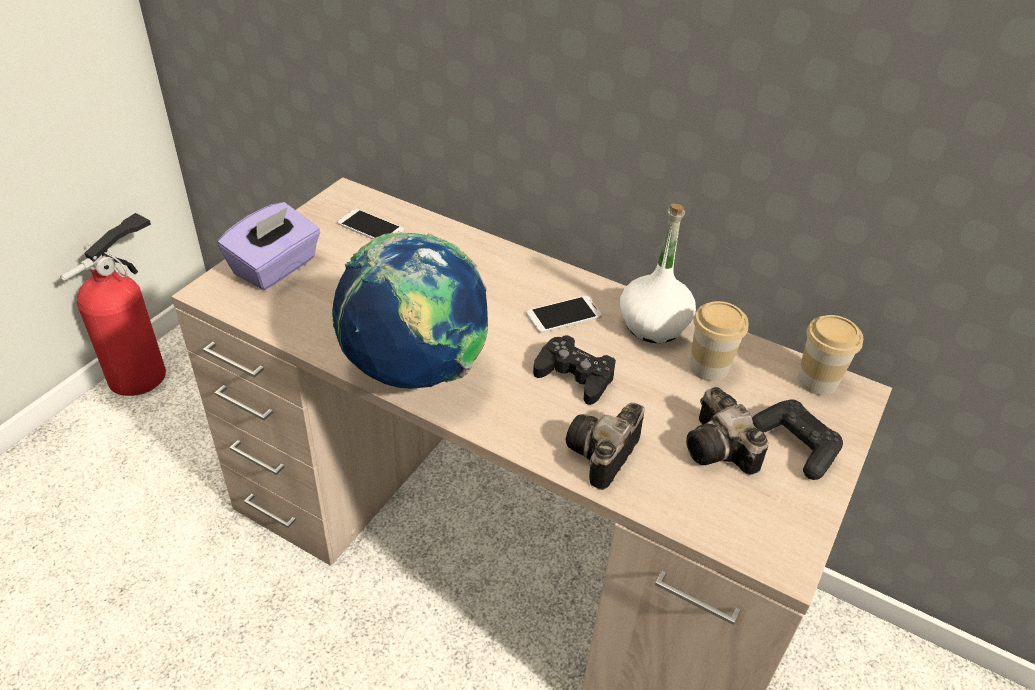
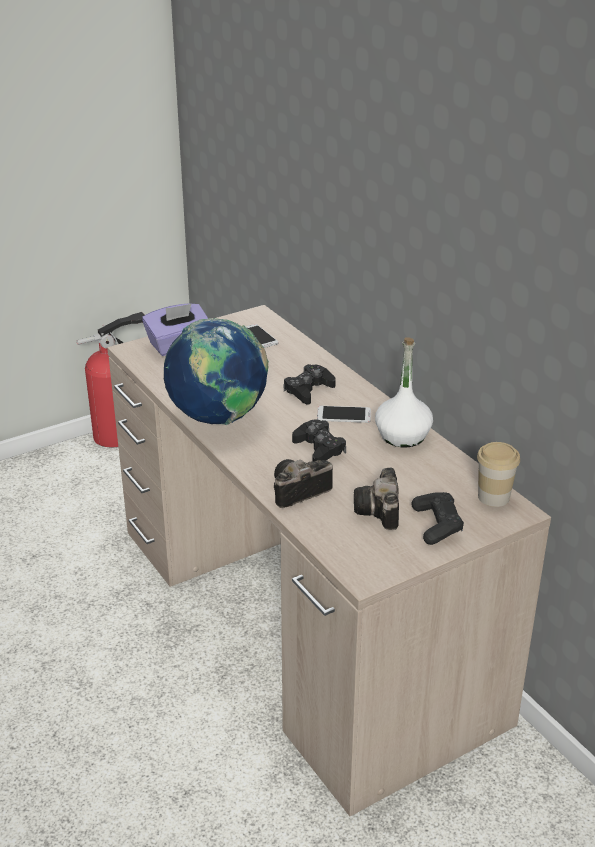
camera: 30 degrees right, 10 degrees down
cup [690,301,749,381] -> none
none -> black game controller [284,364,336,405]

